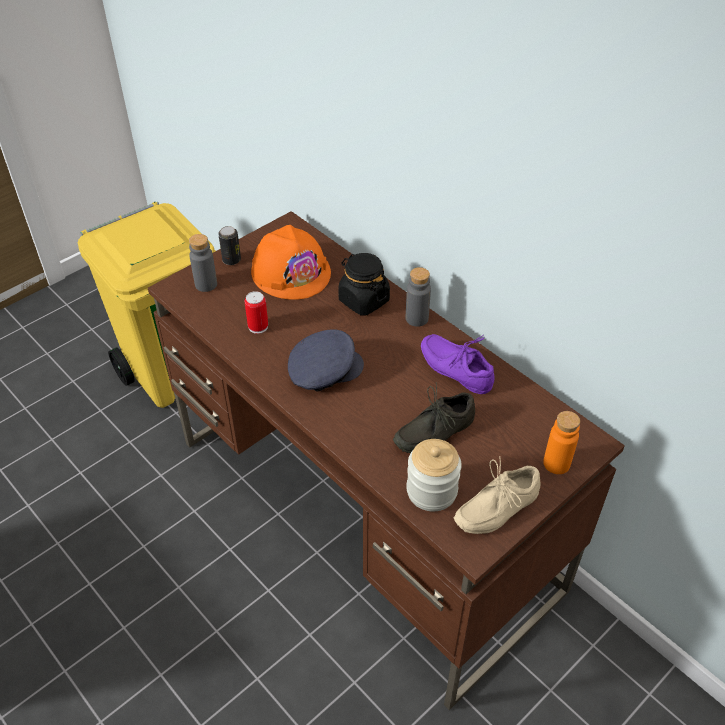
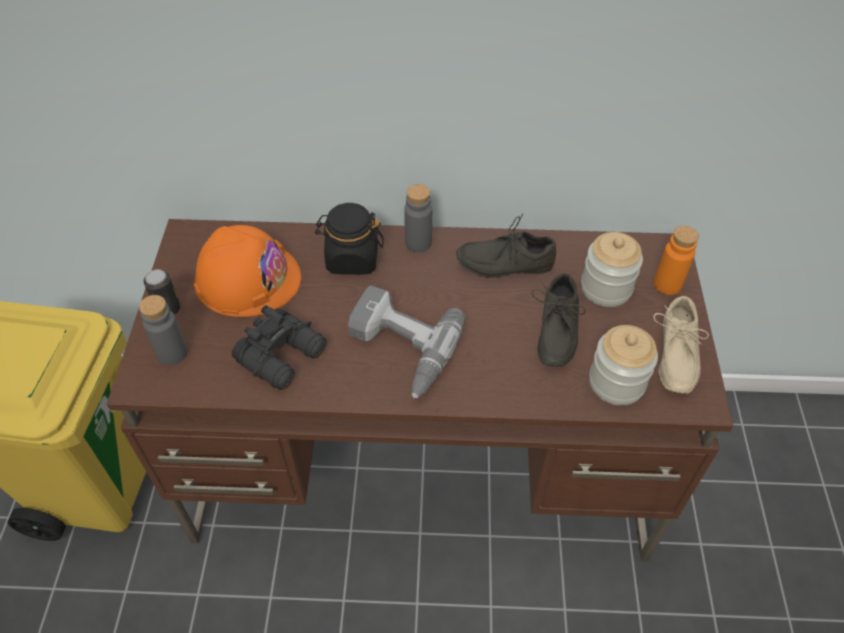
camera: 45 degrees left, 5 degrees up
can [245,291,268,334] -> black binoculars [232,305,327,390]
grey cap [288,329,364,392] -> power drill [348,286,466,399]
purple shoe [421,334,495,394] -> grey shoe [456,213,556,278]
none -> jar [581,232,643,307]

